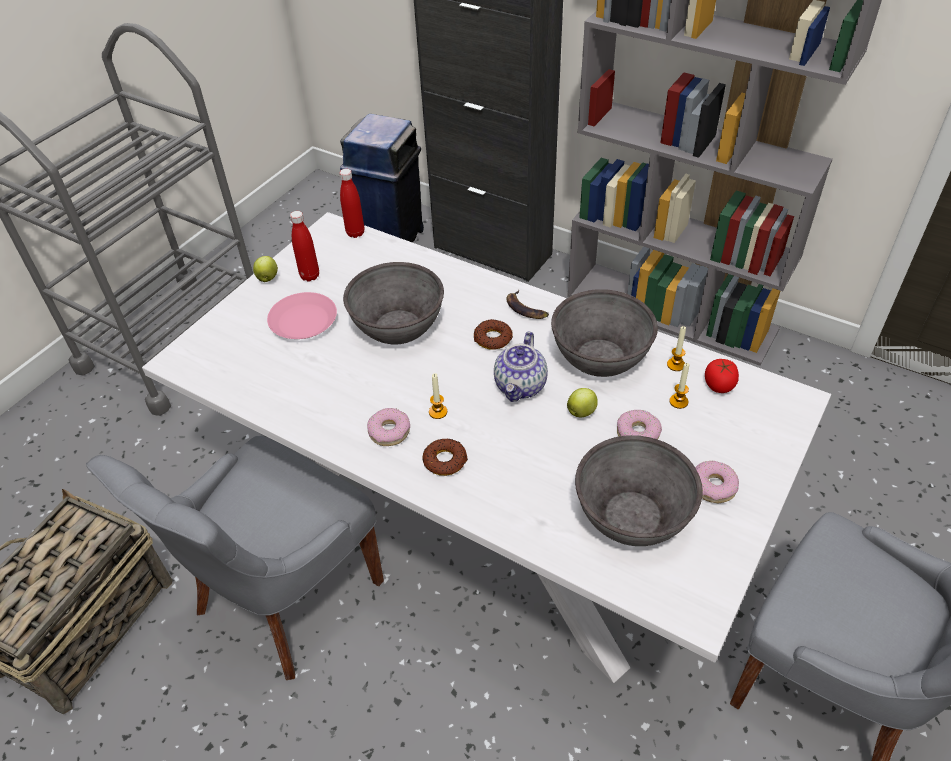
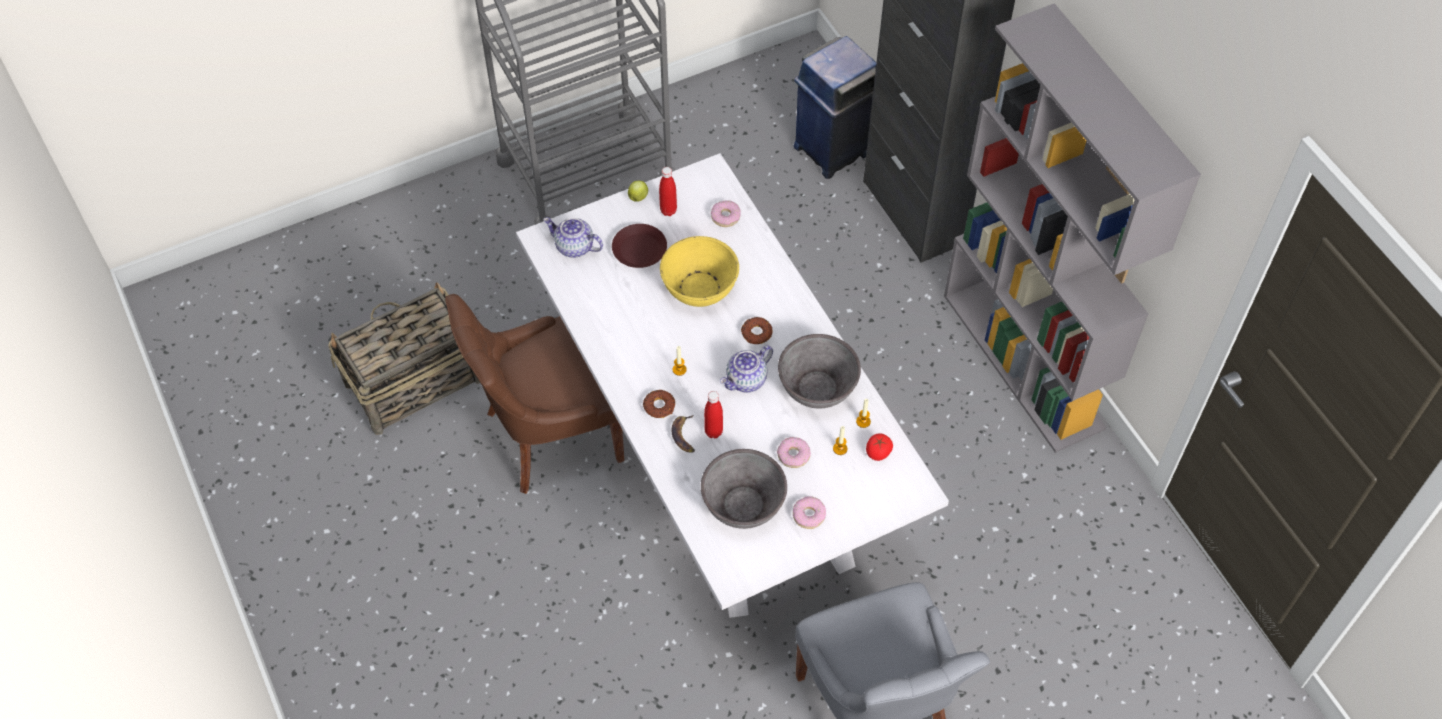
camera: 30 degrees right, 10 degrees up
grey chair [86,436,384,680] -> brown chair [445,294,624,494]
pink plate [267,292,337,339] -> brown plate [612,224,667,268]
red bottle [340,169,364,238] -> red bottle moved to [704,391,723,438]
grey bowl [343,262,444,345] -> yellow bowl [660,236,739,307]
donut [367,408,410,446] -> donut moved to [711,200,741,227]
banana [506,290,549,319] -> banana moved to [672,415,695,452]
apple [567,388,598,418] -> none
none -> teapot [543,217,603,258]

